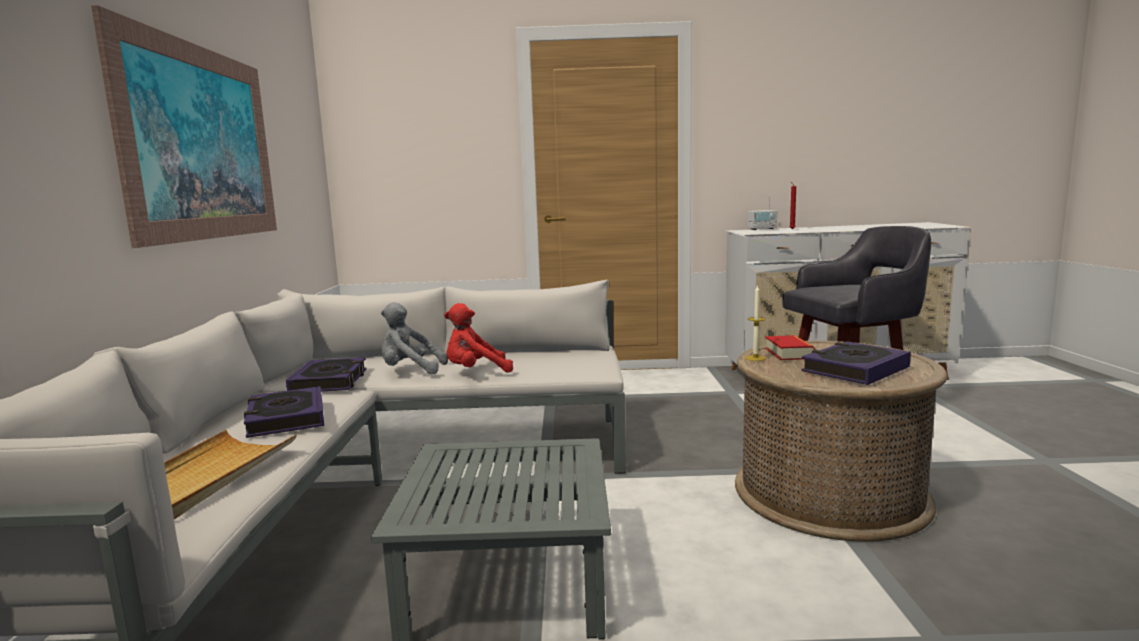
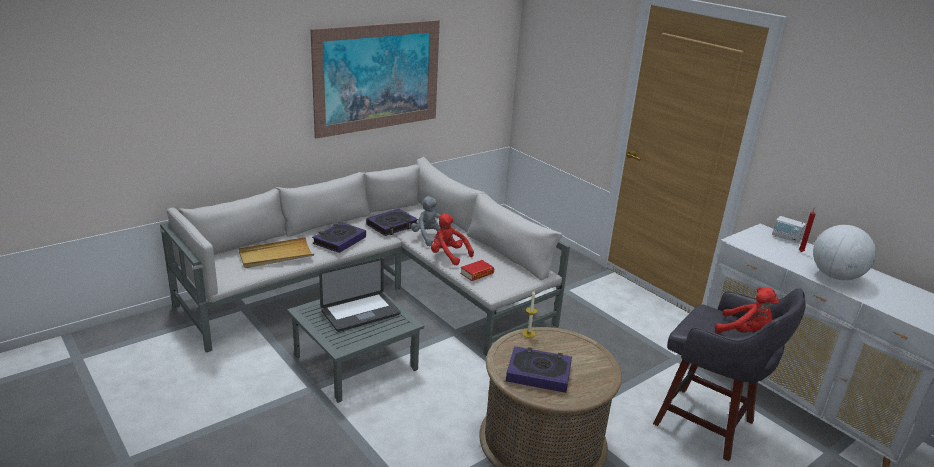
camera: 50 degrees right, 15 degrees up
book [765,335,815,360] -> book moved to [460,260,494,281]
none -> laptop [319,258,401,332]
none -> red plush toy [715,287,779,333]
none -> globe [813,225,876,280]

